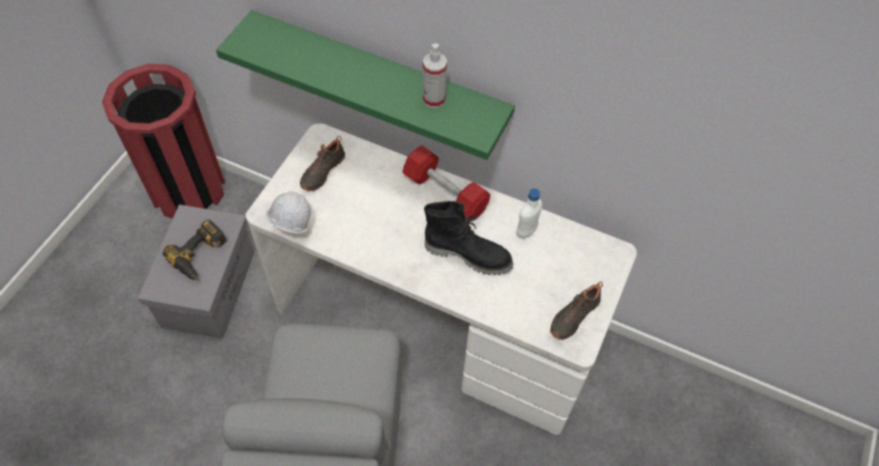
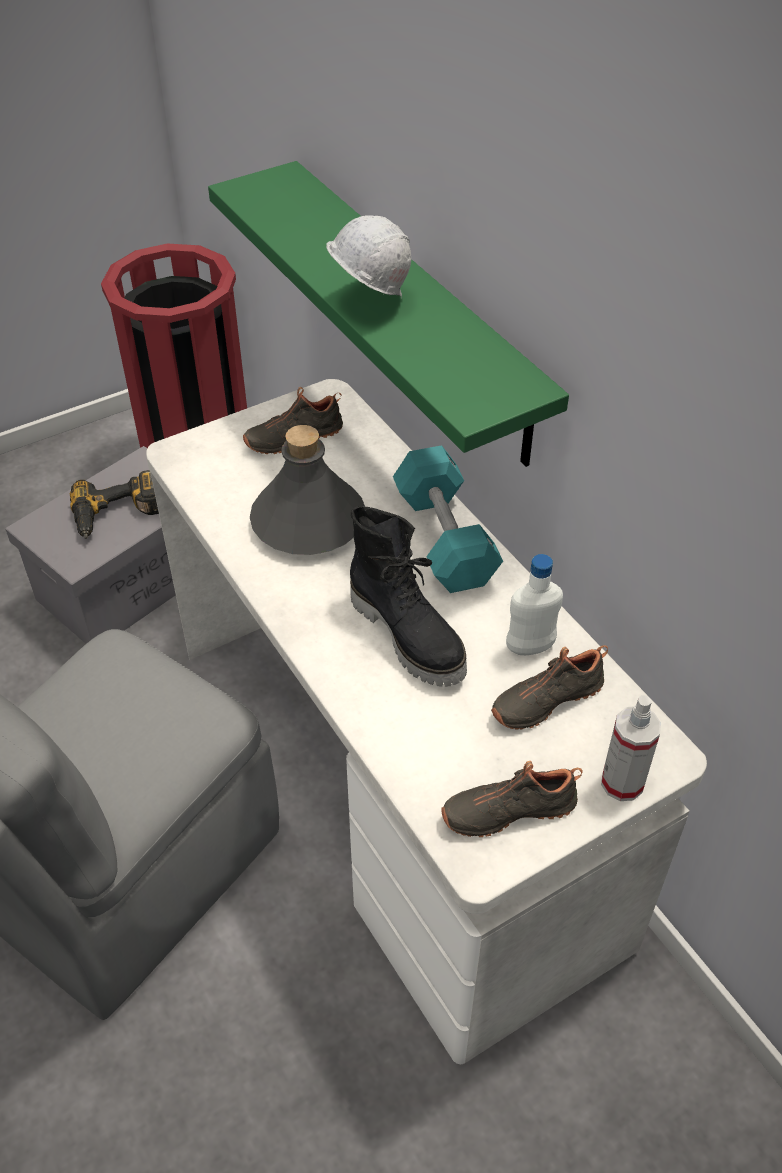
camera: 35 degrees right, 10 degrees down
white hard hat [266,191,311,233] -> white hard hat moved to [326,215,411,298]
red dumbbell [402,145,490,220] -> turquoise dumbbell [393,445,503,593]
spray bottle [423,43,447,108] -> spray bottle moved to [601,695,661,801]
none -> grey bottle [250,425,365,555]
none -> black shoe [491,645,608,730]

